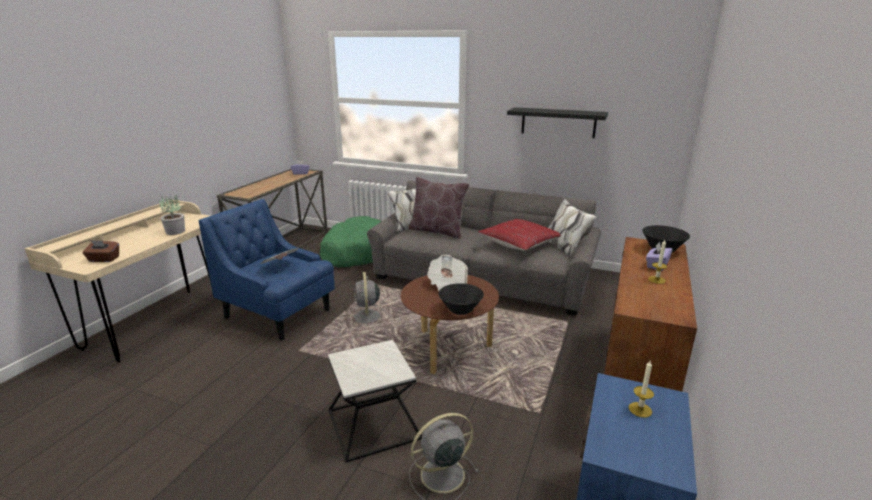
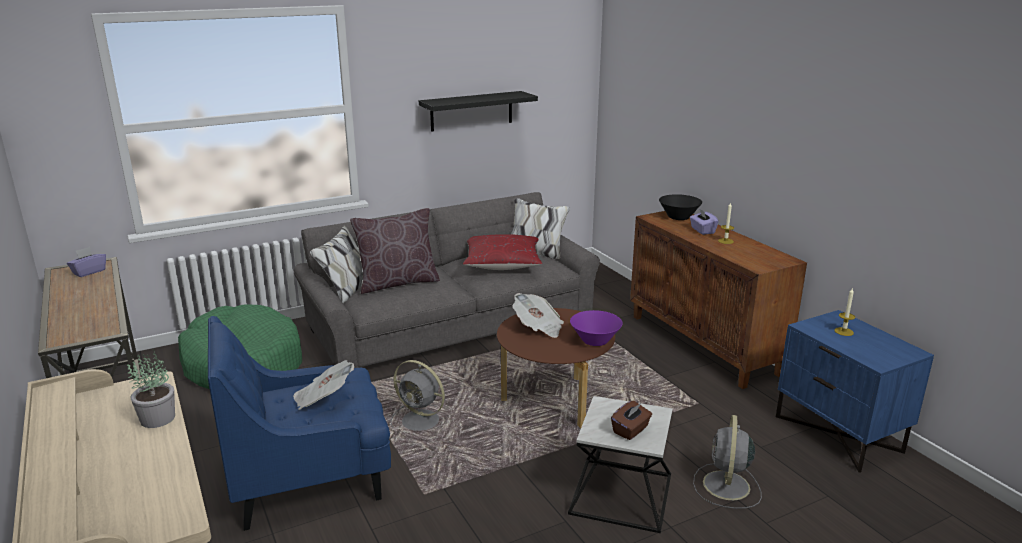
camera: 50 degrees left, 0 degrees up
brown tissue box [82,240,119,262] -> brown tissue box moved to [611,401,652,440]
black bowl [438,283,484,315] -> purple bowl [570,310,623,346]

